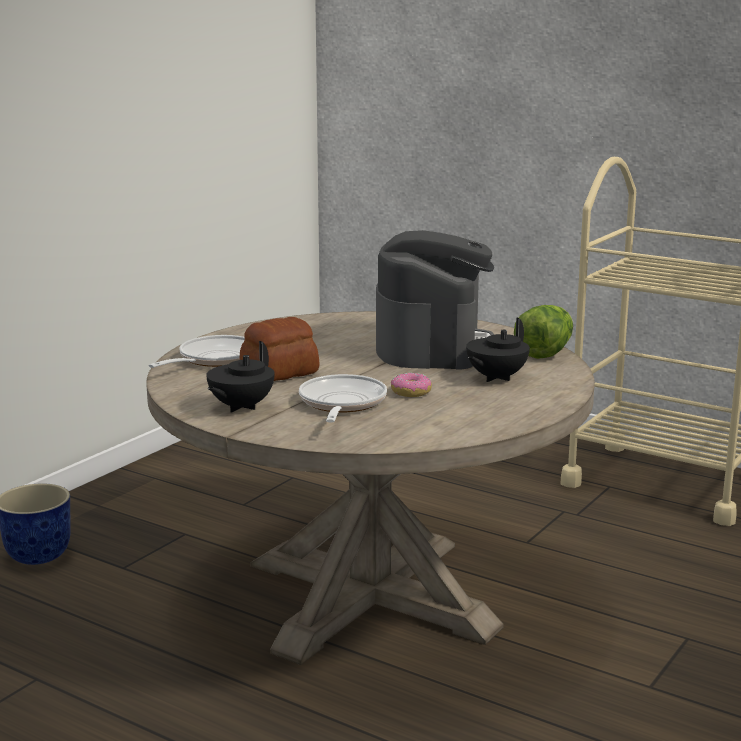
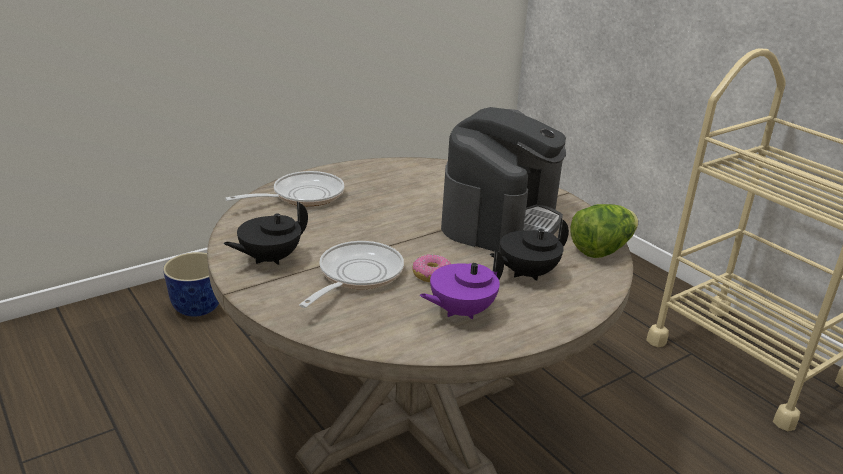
camera: 20 degrees right, 10 degrees up
bread [240,317,320,381] -> none
none -> purple teapot [420,250,504,319]

